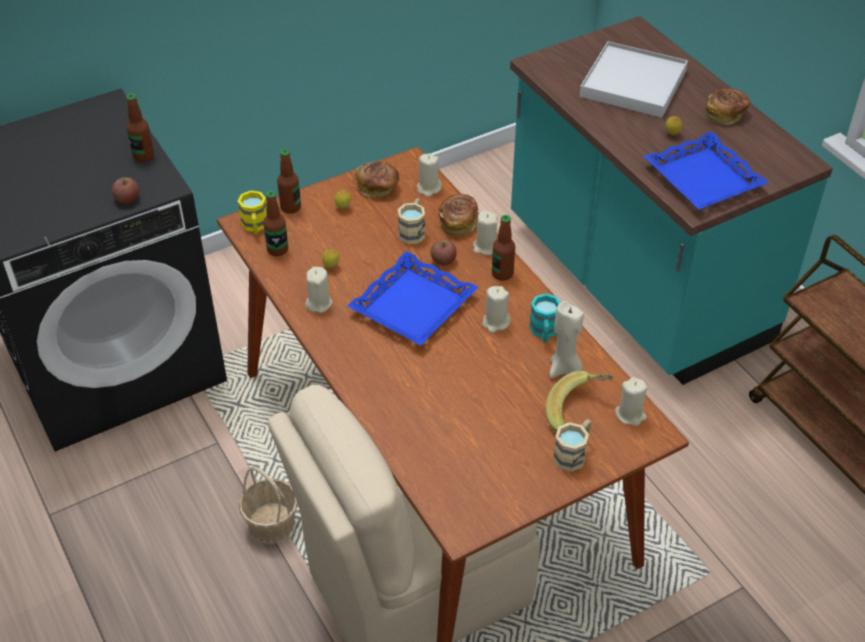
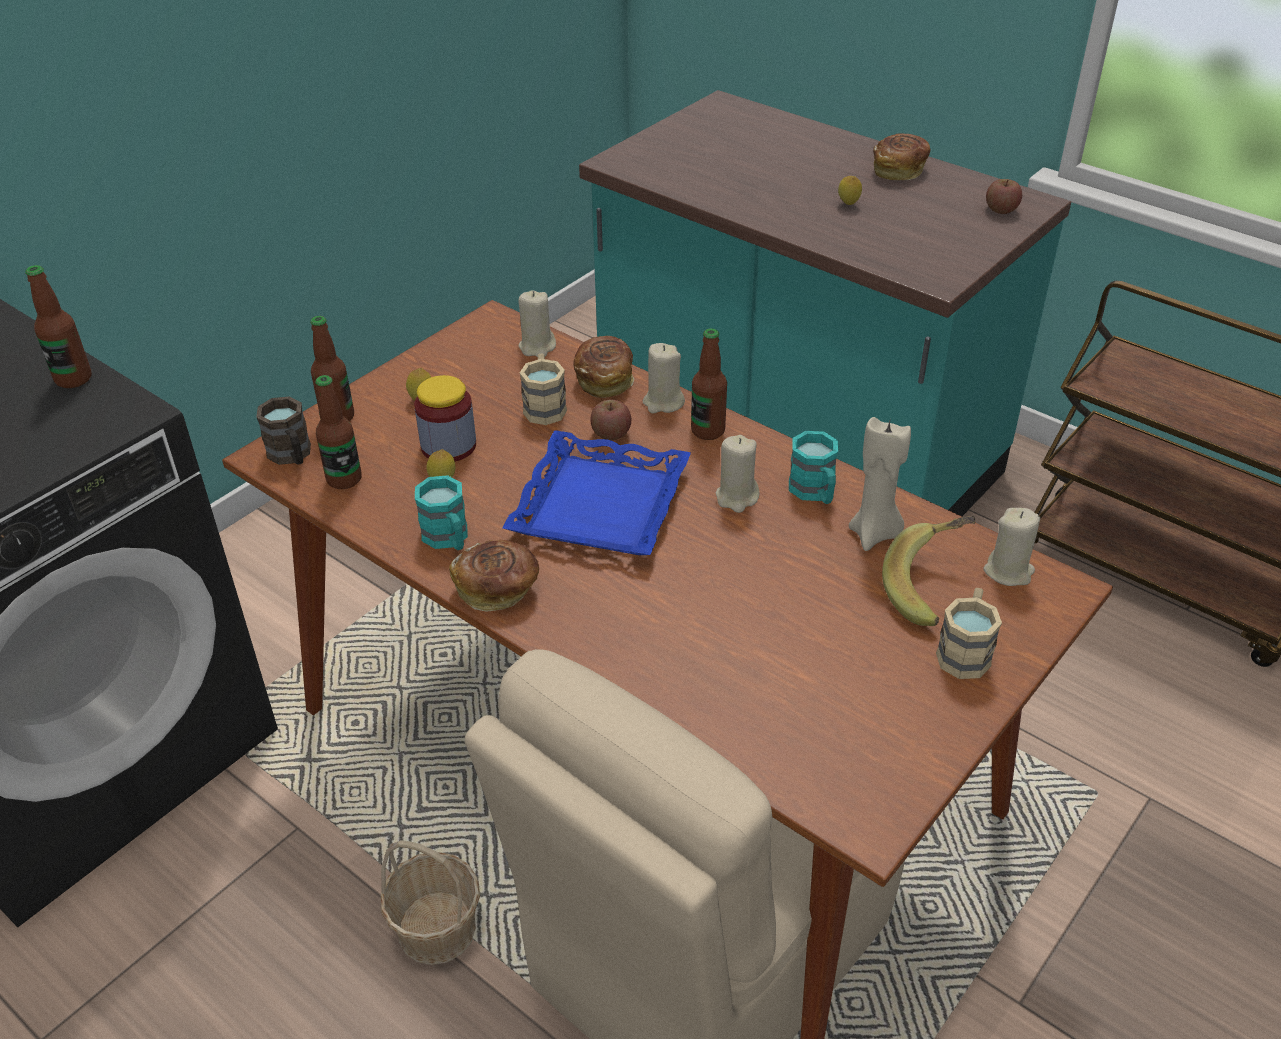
camera: 20 degrees left, 5 degrees down
apple [112,177,139,204] -> apple moved to [986,179,1022,214]
yellow mug [238,190,267,234] -> brown mug [256,396,311,465]
beige candle [306,267,332,313] -> turquoise mug [415,475,468,550]
bread [355,162,400,197] -> bread moved to [449,540,539,611]
white tray [580,41,688,118] -> none
blue tray [644,132,769,209] -> none
none -> jar [414,375,476,462]

